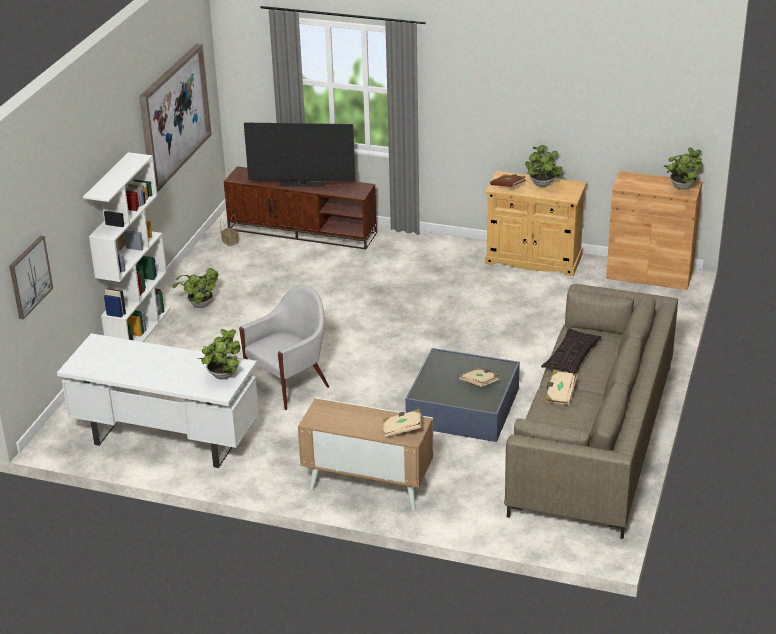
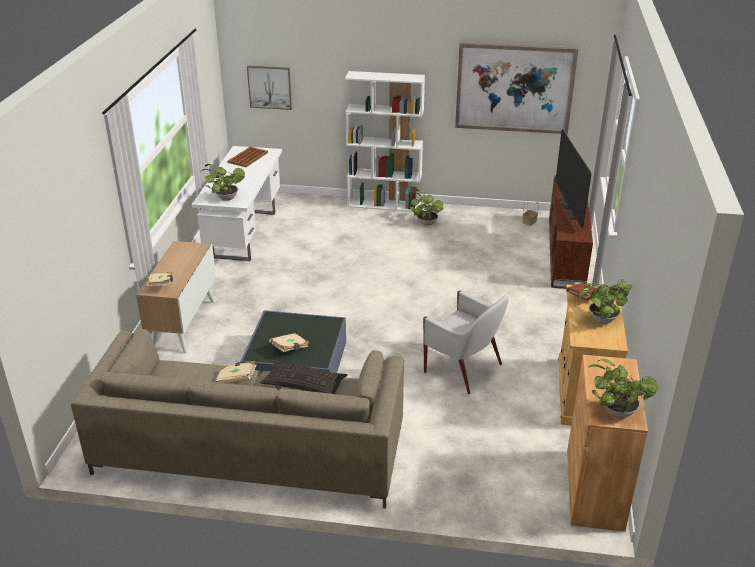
camera: 80 degrees right, 0 degrees up
white armchair [239,285,329,410] -> white armchair moved to [423,290,508,394]
none -> brown tray [228,147,268,167]

